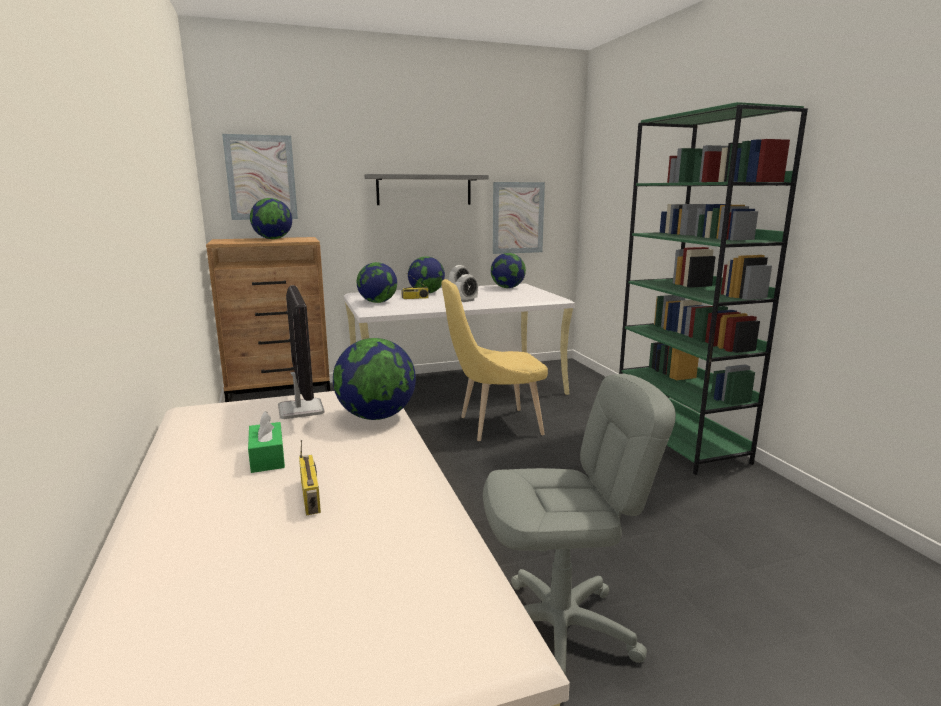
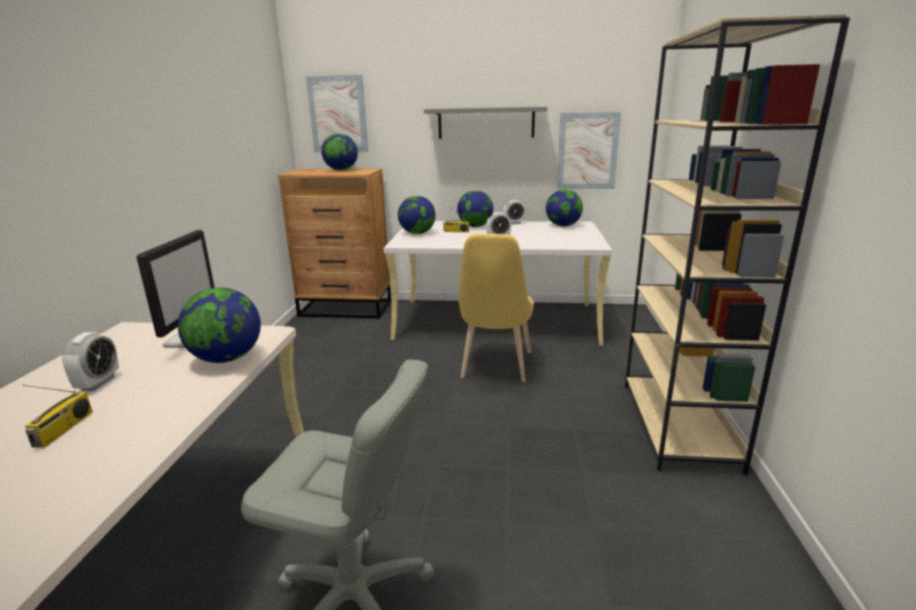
camera: 25 degrees right, 5 degrees up
green tissue box [248,411,285,473] -> alarm clock [62,332,119,391]
yellow chair [442,279,548,441] -> yellow chair turned 90 degrees counterclockwise [459,234,534,382]
green bookcase [619,102,808,475] -> beige bookcase [625,14,850,476]

